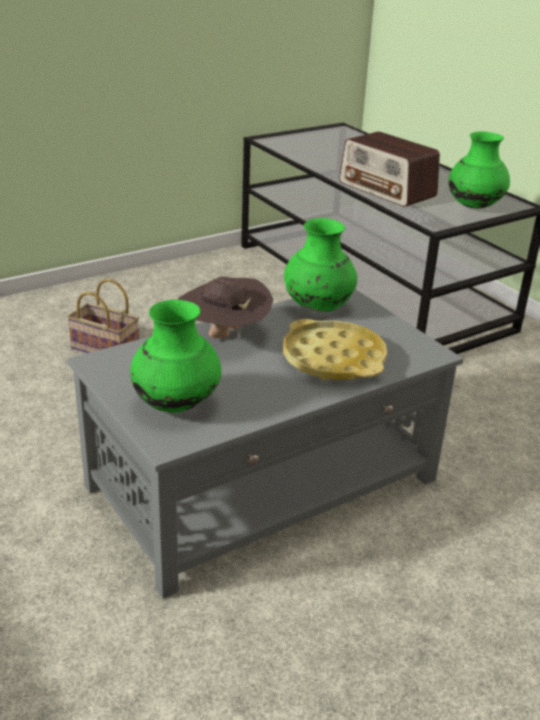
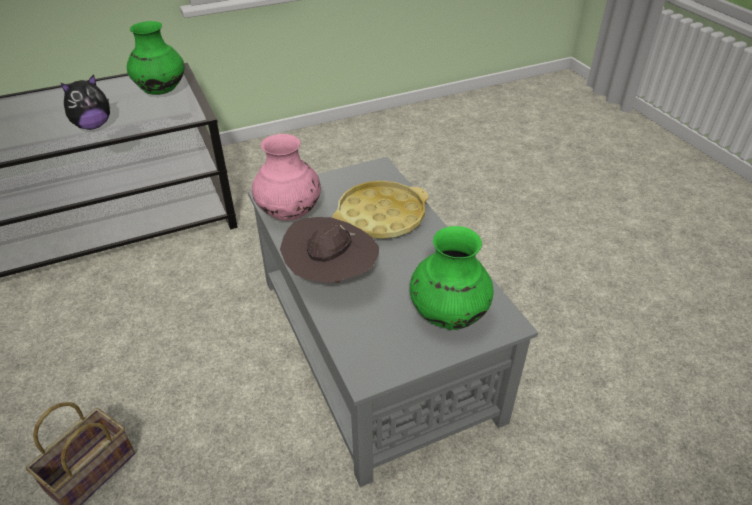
camera: 80 degrees left, 10 degrees up
green vase [284,218,357,312] -> pink vase [252,134,321,221]
radio [339,131,440,207] -> plush toy [61,74,110,130]

